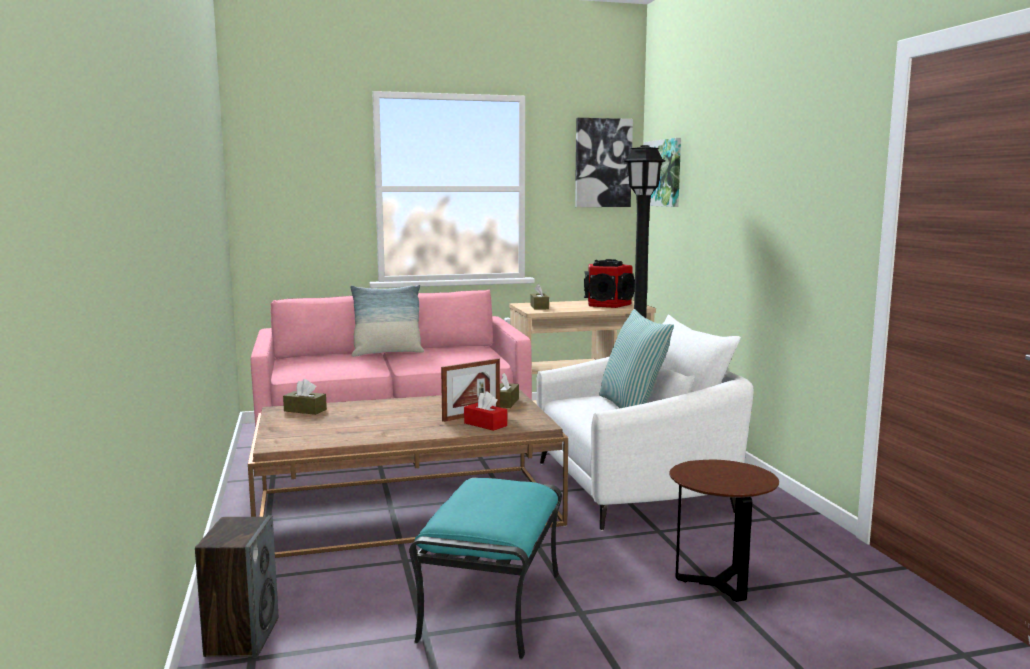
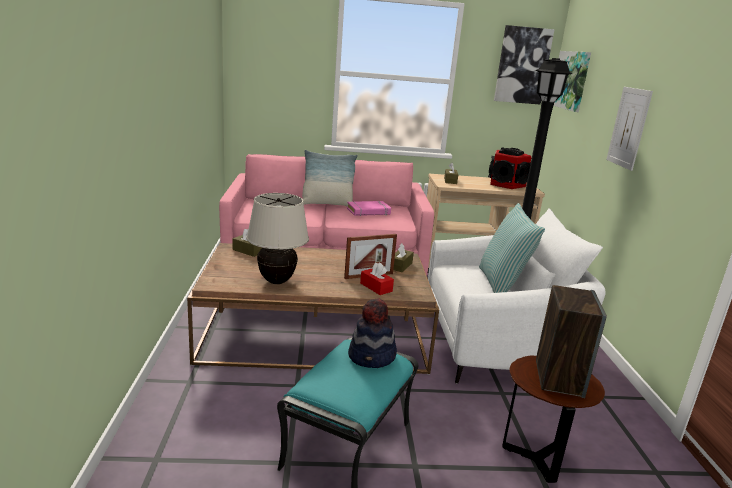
camera: 10 degrees right, 10 degrees up
speaker [195,516,278,658] -> speaker moved to [536,285,607,398]
none -> beige table lamp [246,193,309,284]
none -> pink book [347,201,391,216]
none -> hat [348,298,397,368]
none -> picture [606,87,653,171]

